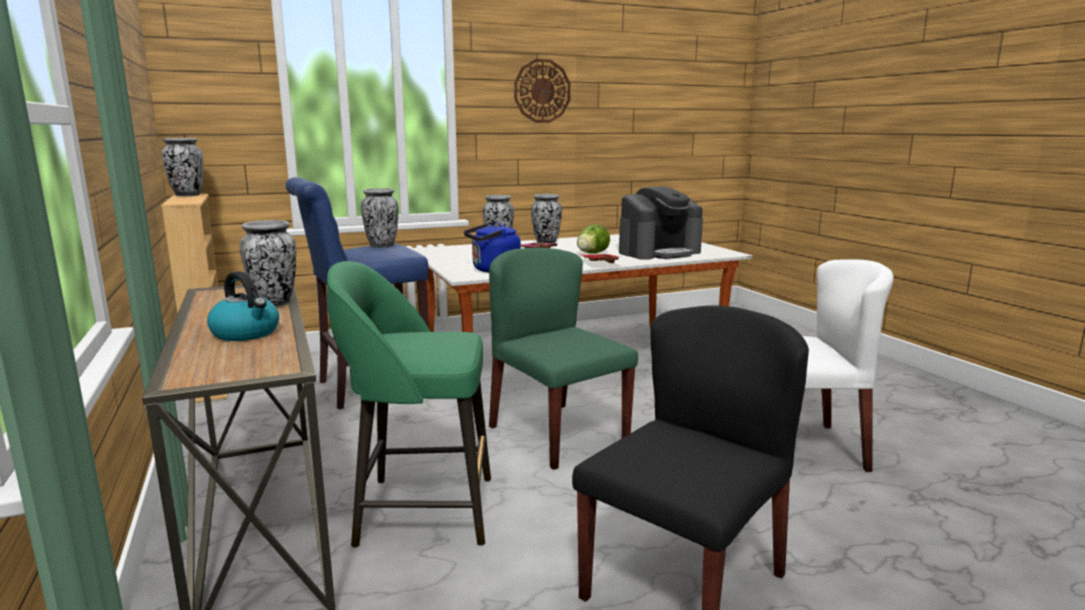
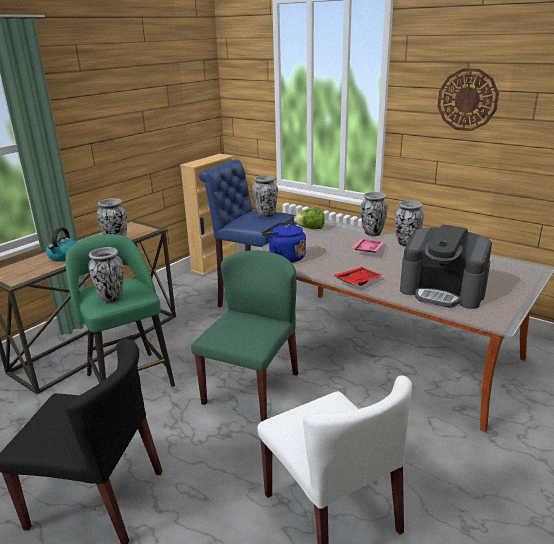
camera: 60 degrees right, 10 degrees up
vase [162,138,203,196] -> vase moved to [88,247,123,303]
lettuce [577,225,610,254] -> lettuce moved to [294,207,325,229]

